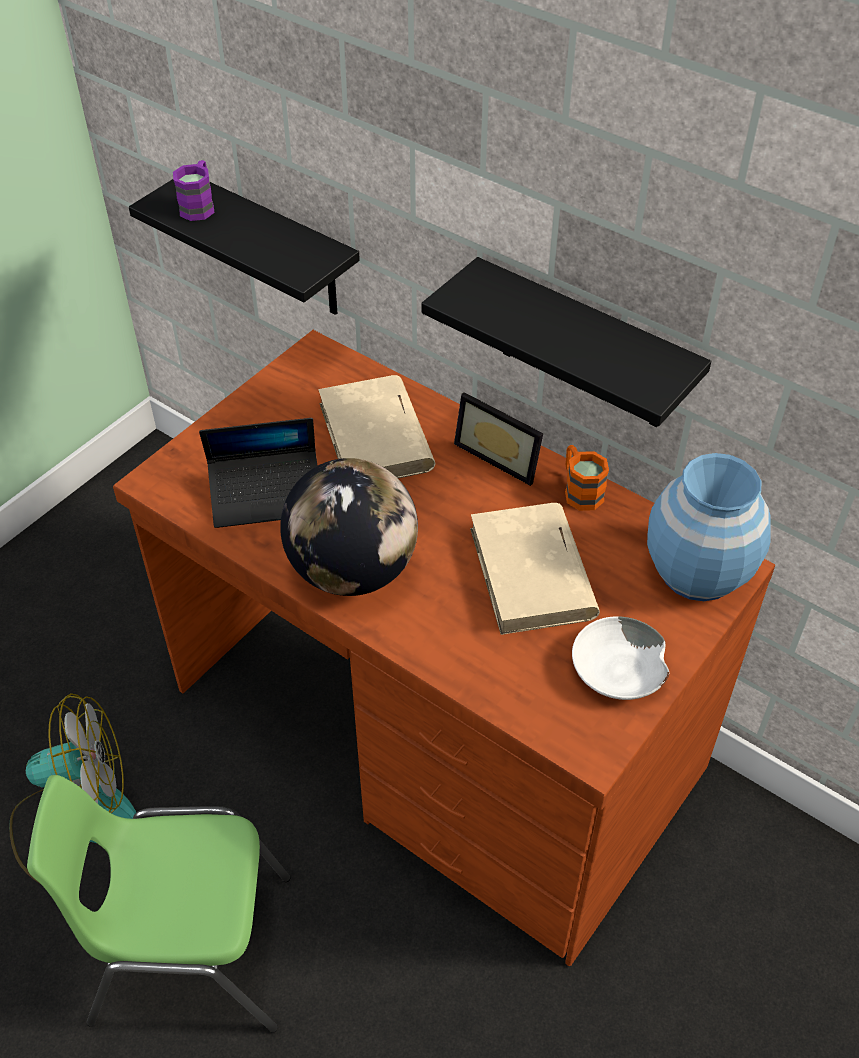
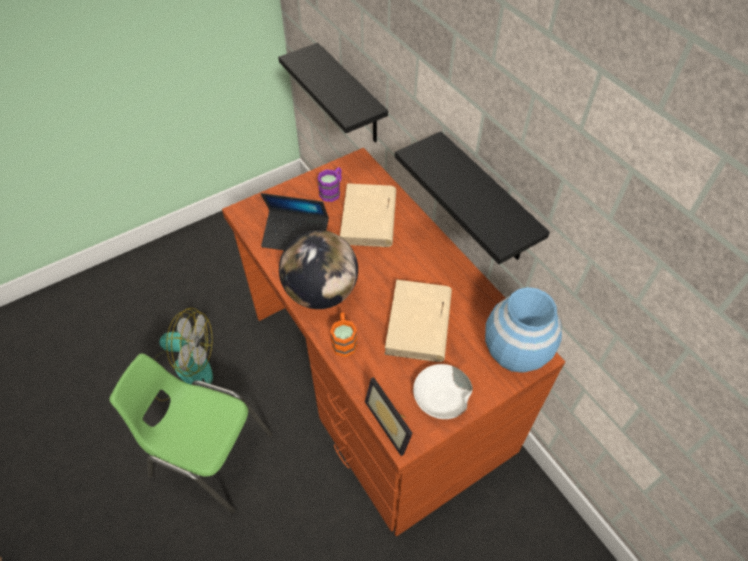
camera: 20 degrees right, 5 degrees up
purple mug [173,160,214,221] -> purple mug moved to [318,167,341,202]
picture frame [454,392,543,486] -> picture frame moved to [365,377,412,456]
orange mug [565,445,609,511] -> orange mug moved to [330,312,357,357]

